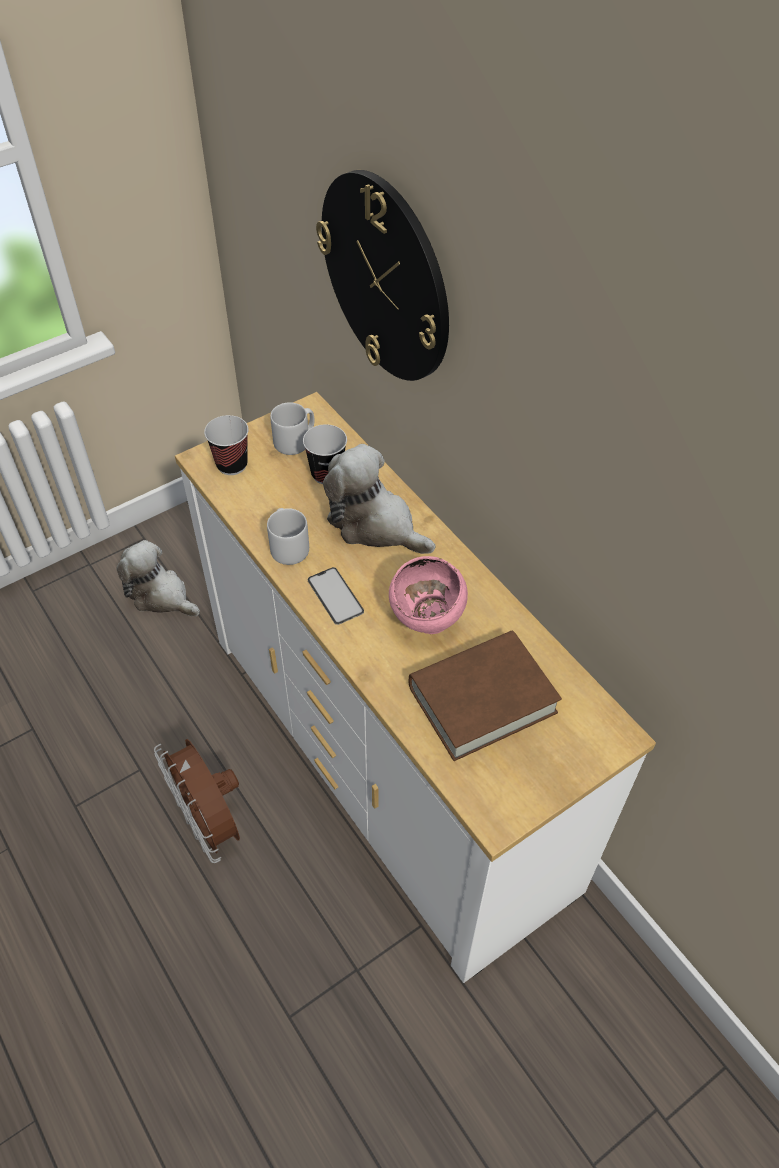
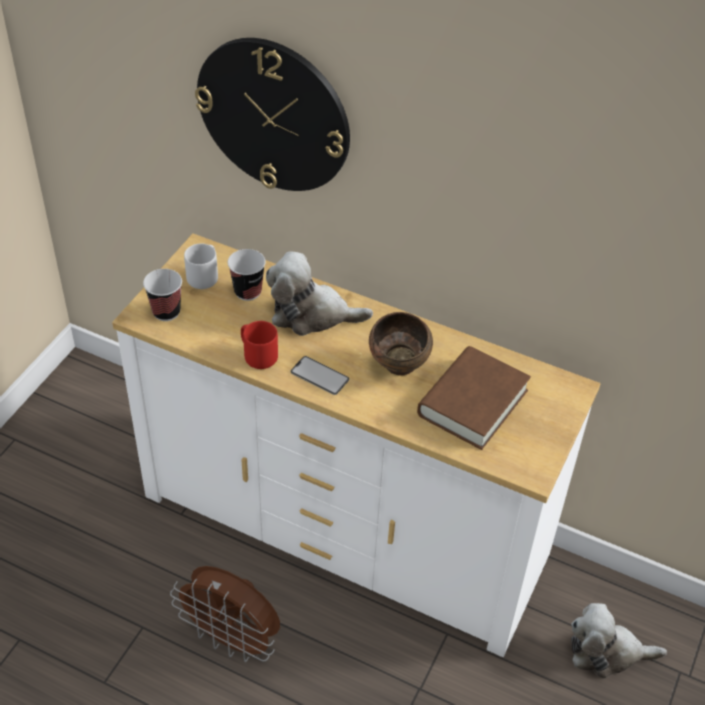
camera: 30 degrees left, 5 degrees down
plush toy [117,540,200,616] -> plush toy moved to [571,603,667,679]
grey mug [267,508,309,565] -> red mug [241,321,278,369]
pink bowl [389,556,468,634] -> brown bowl [369,312,433,376]

